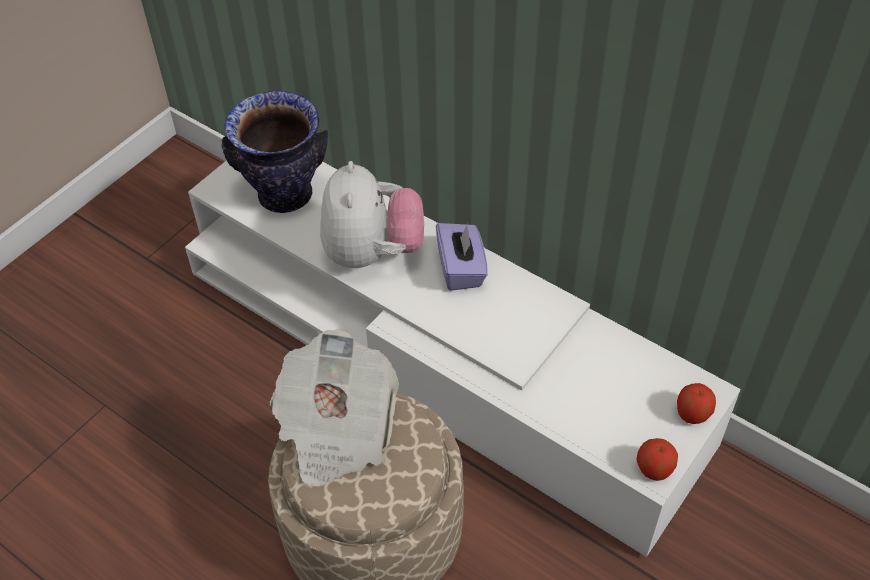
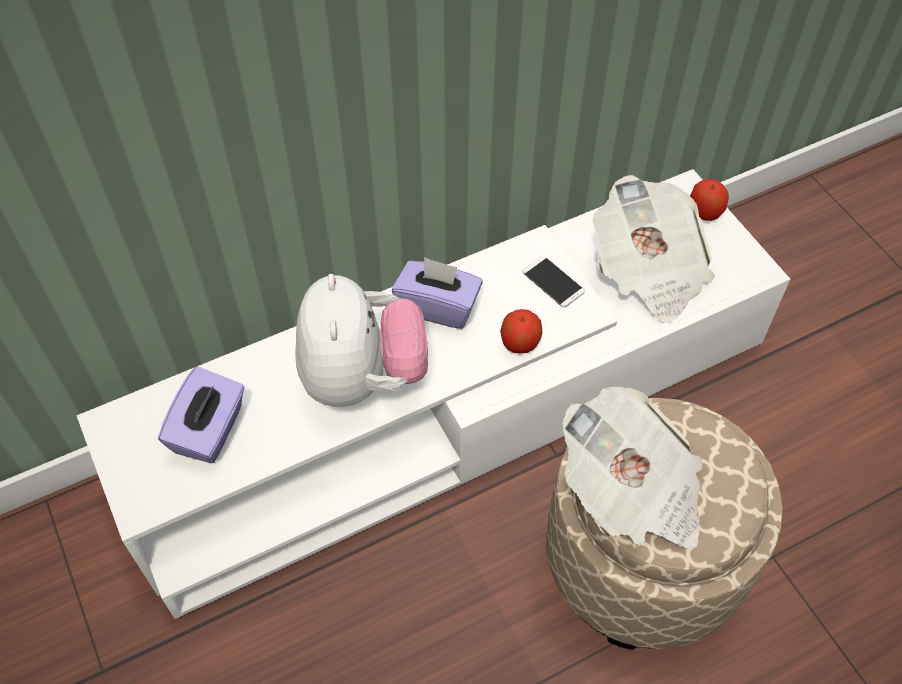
camera: 65 degrees left, 5 degrees up
vase [222,91,328,213] -> purple tissue box [158,366,245,463]
plush toy [320,161,424,268] -> plush toy turned 60 degrees clockwise [295,274,428,407]
apple [637,438,678,481] -> apple moved to [500,309,542,354]
none -> phone [523,256,585,307]
none -> newspaper [592,175,715,323]

